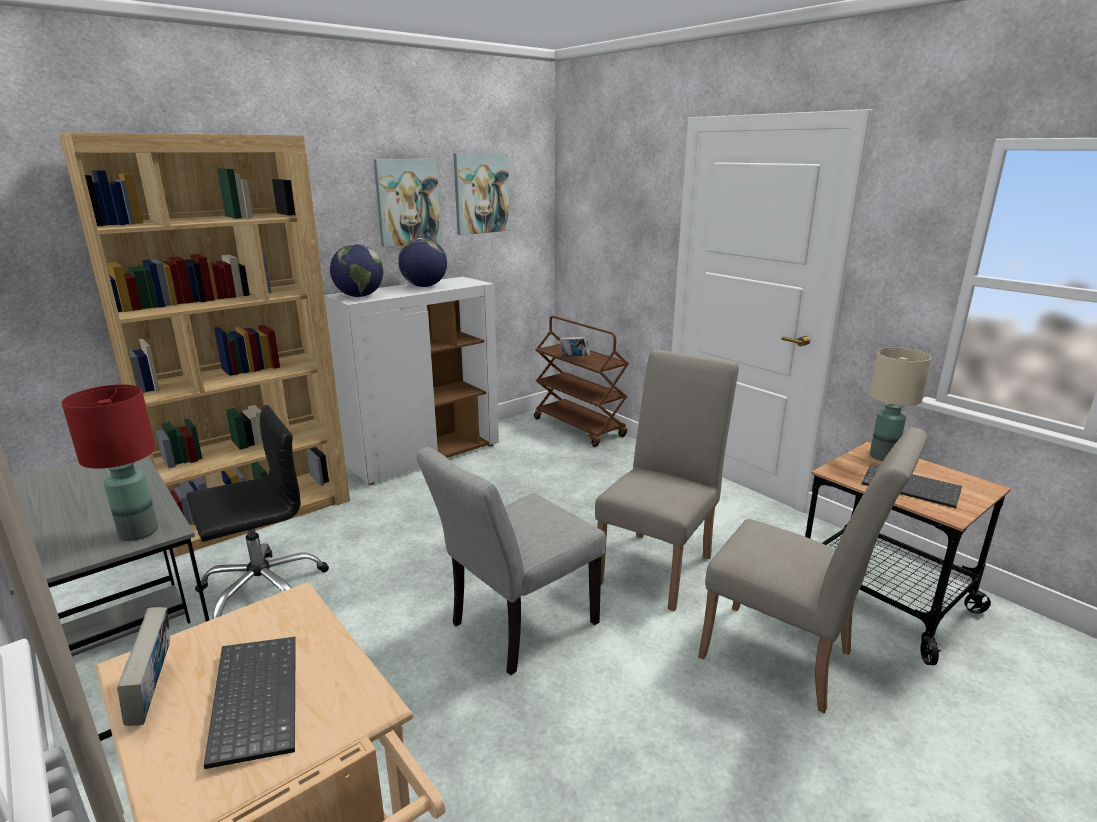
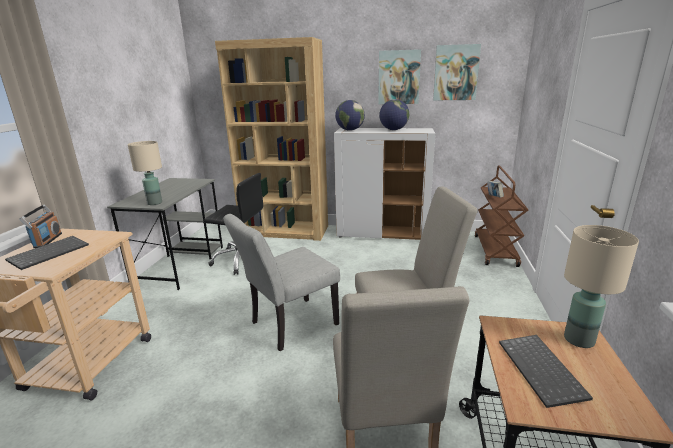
camera: 50 degrees right, 0 degrees up
red table lamp [62,384,158,541] -> beige table lamp [128,141,162,205]
book [117,607,170,726] -> radio [20,204,62,248]
grey chair [416,447,606,675] -> grey chair turned 45 degrees counterclockwise [223,214,340,351]

